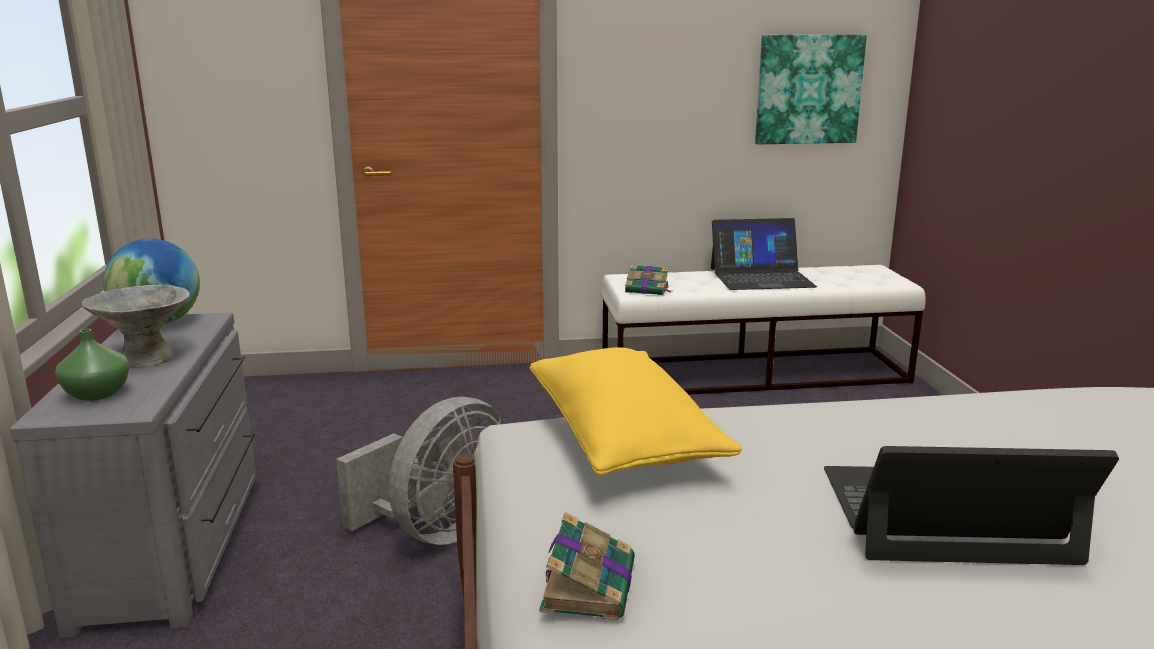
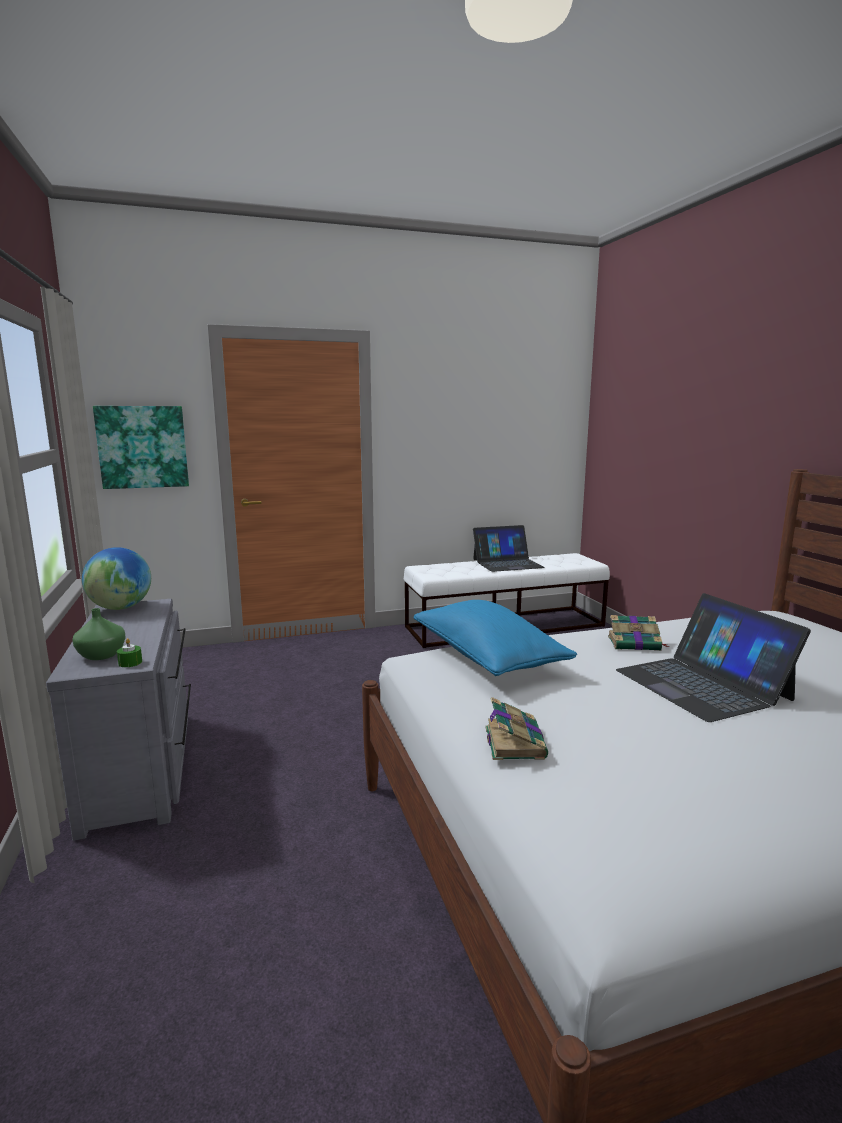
camera: 10 degrees left, 5 degrees down
grey bowl [82,285,190,368] -> none
grey fan [336,396,506,545] -> none
yellow pillow [530,347,742,476] -> blue pillow [413,600,577,676]
book [625,265,672,295] -> book moved to [608,615,669,651]
picture [755,35,867,144] -> picture moved to [93,406,189,489]
laptop [824,446,1119,565] -> laptop turned 105 degrees counterclockwise [616,593,811,722]
none -> green candle [117,638,142,667]

